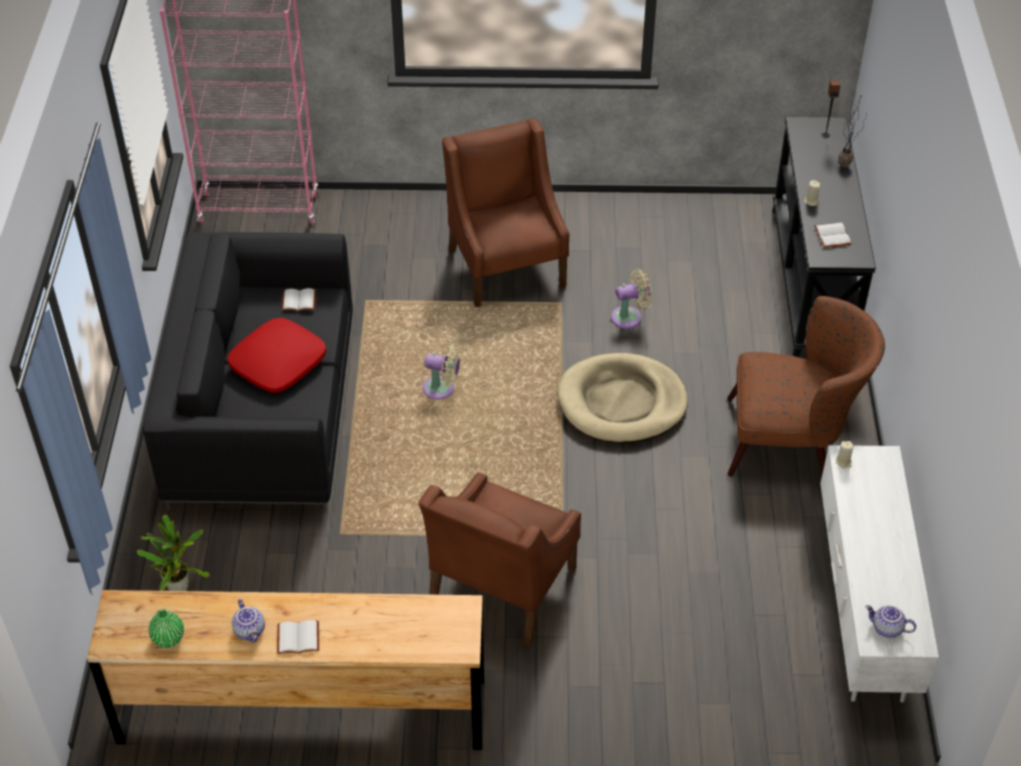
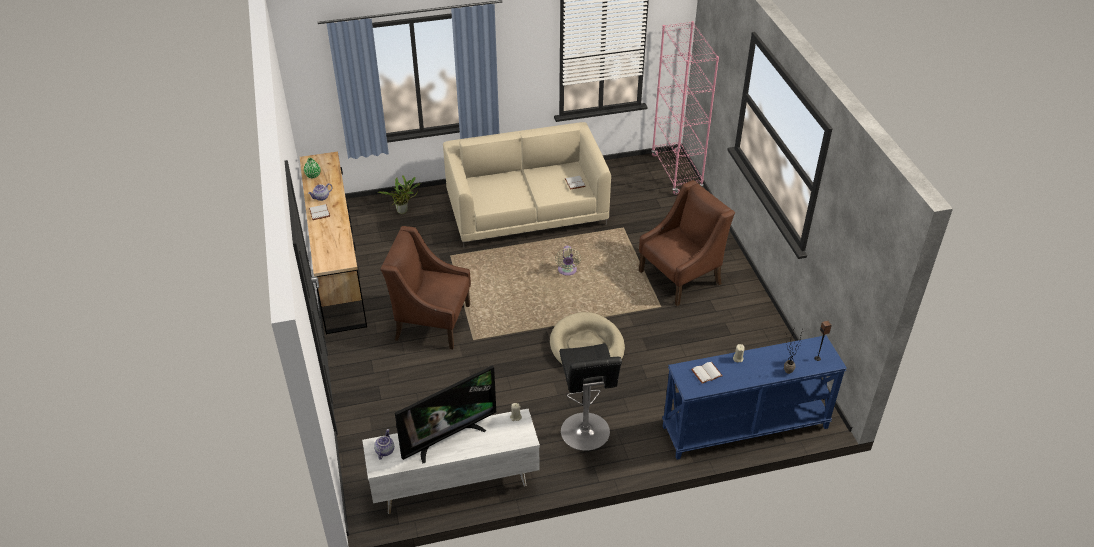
camera: 75 degrees right, 5 degrees down
black sofa [142,232,353,512] -> beige sofa [443,122,611,247]
red pillow [228,318,326,393] -> none
beige fan [611,269,652,329] -> none
brown armchair [727,296,885,477] -> black stool [559,343,622,451]
black console table [773,117,876,357] -> blue console table [662,335,847,460]
none -> television [395,366,496,464]

